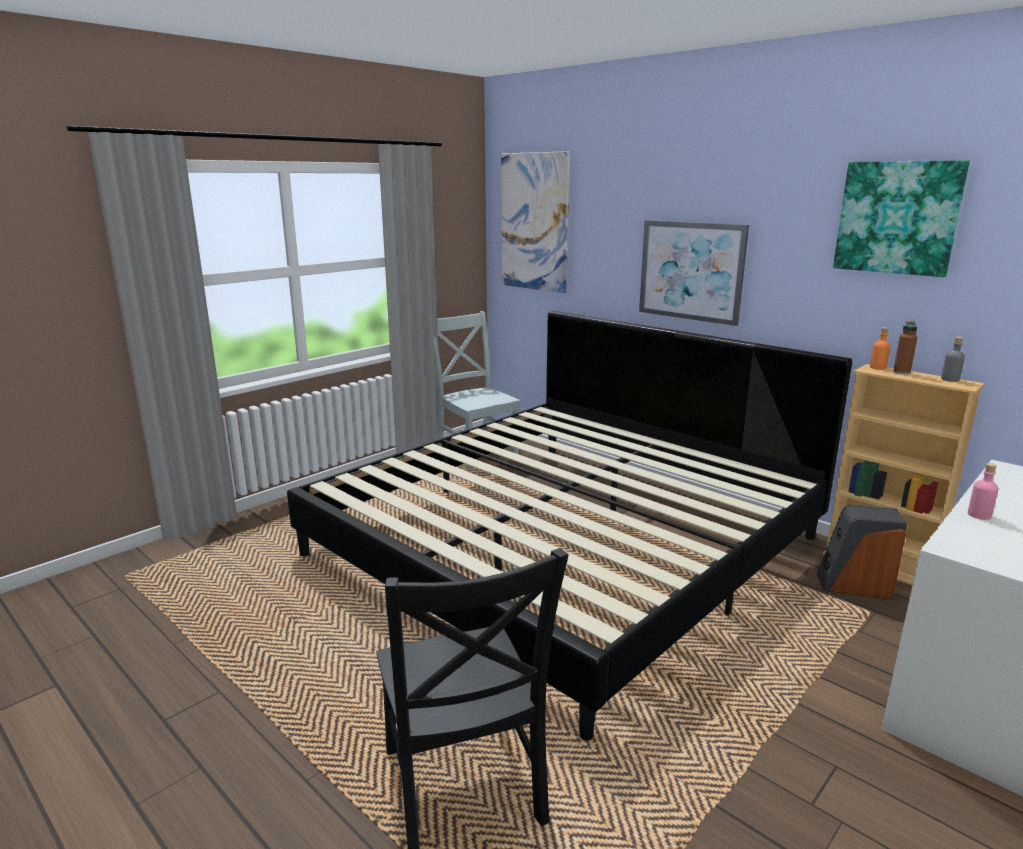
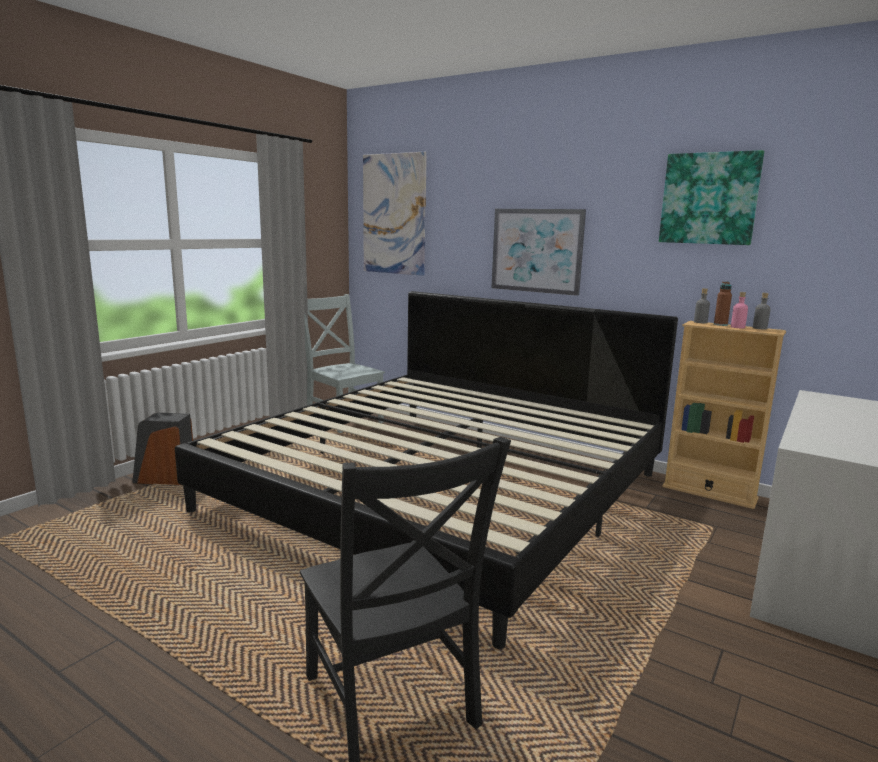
camera: 10 degrees left, 5 degrees down
speaker [817,505,907,600] -> speaker moved to [132,413,193,485]
orange bottle [870,327,891,370] -> grey bottle [694,288,710,323]
pink bottle [968,463,998,520] -> pink bottle moved to [731,292,748,328]

